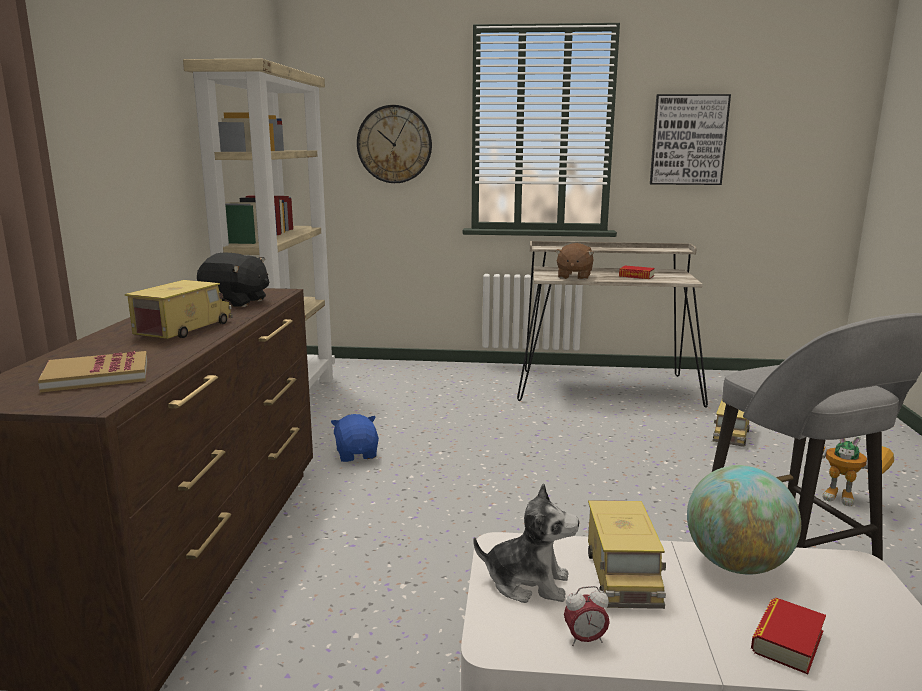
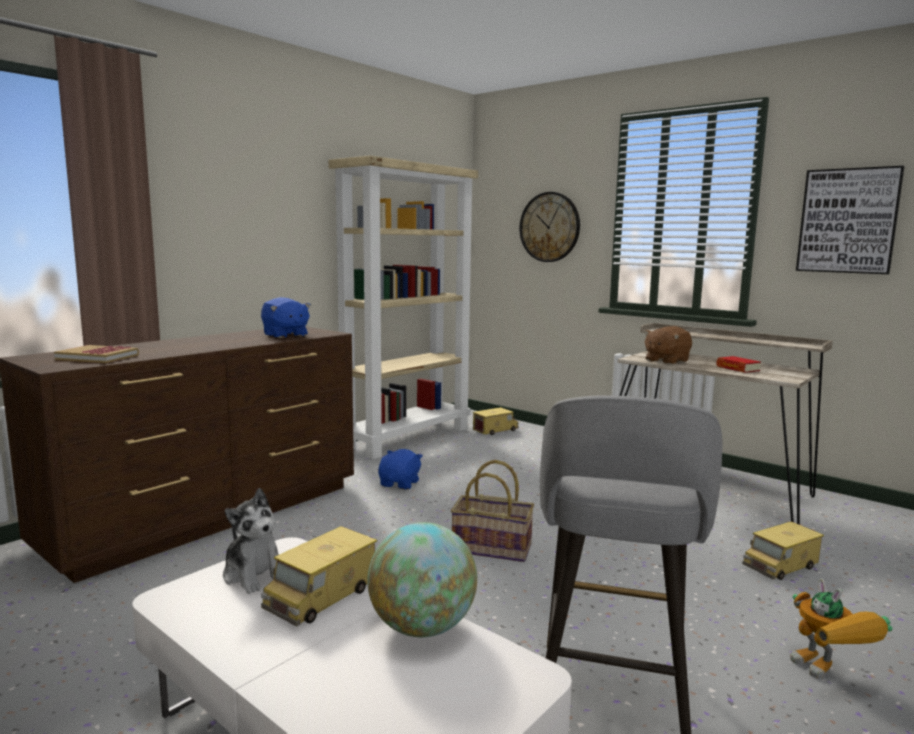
camera: 35 degrees right, 5 degrees down
toy truck [125,280,233,339] -> toy truck moved to [472,407,519,435]
black plush toy [197,253,269,307] -> blue plush toy [261,297,311,338]
alarm clock [564,586,610,646] -> none
book [751,598,826,674] -> none
none -> basket [451,460,534,562]

